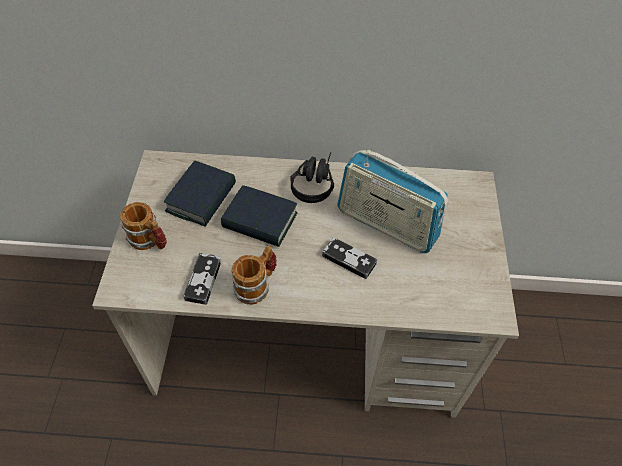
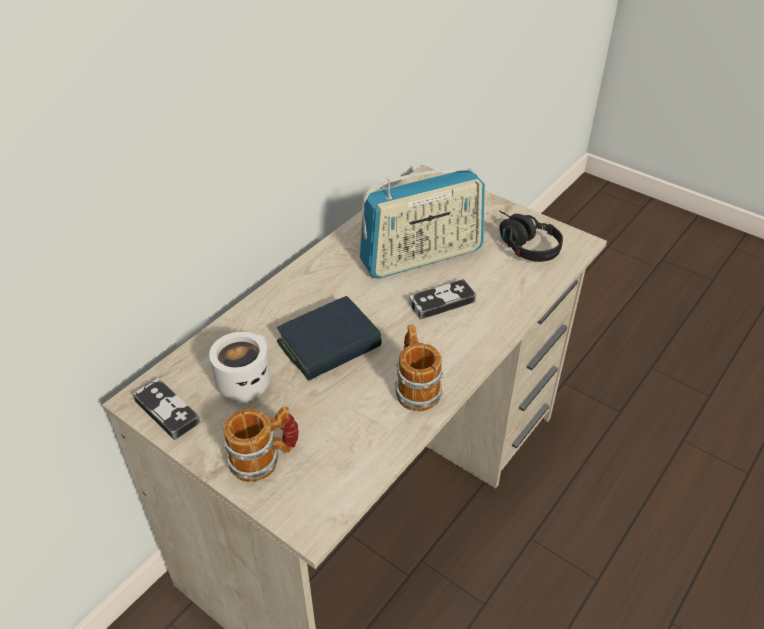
camera: 55 degrees left, 10 degrees down
book [164,161,236,227] -> white mug [209,332,270,402]
game controller [183,253,221,305] -> game controller moved to [132,378,200,440]
black headphones [291,152,334,203] -> black headphones moved to [499,211,563,262]

